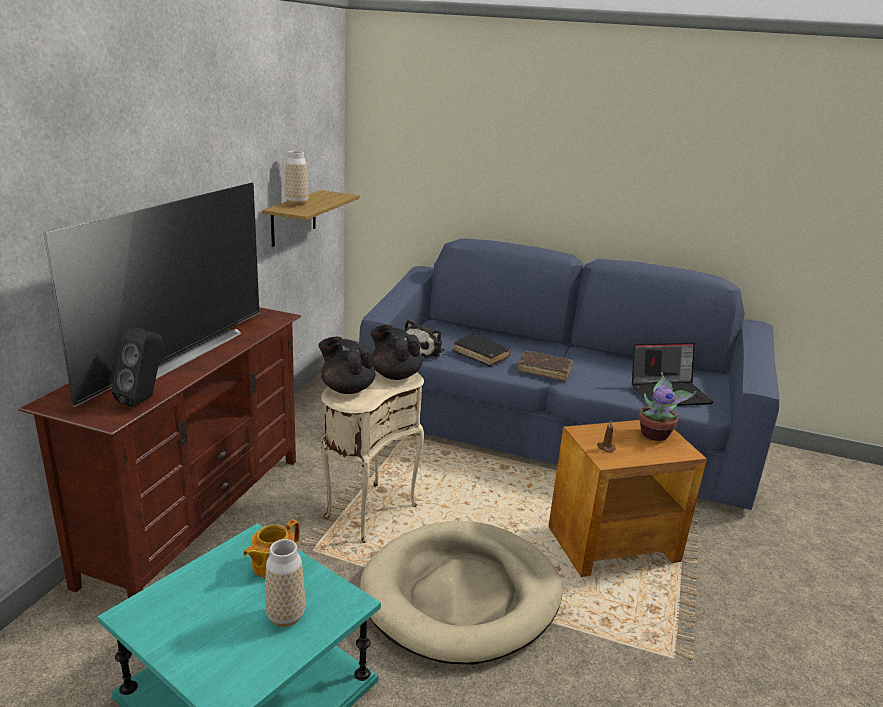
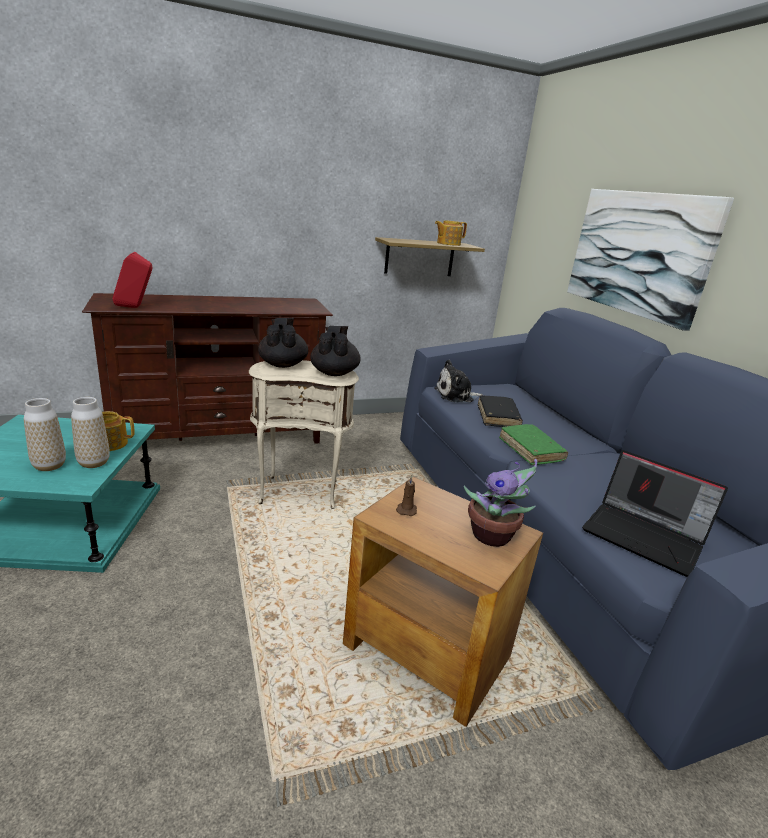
camera: 50 degrees right, 0 degrees up
television [44,183,259,407] -> none
black speaker [112,327,163,407] -> red speaker [113,252,152,308]
vase [285,151,309,206] -> vase moved to [71,397,110,468]
beige dog bed [360,521,563,664] -> none
brown book [517,350,573,381] -> green book [499,424,568,465]
none -> teapot [435,220,467,246]
none -> picture [567,189,734,331]

